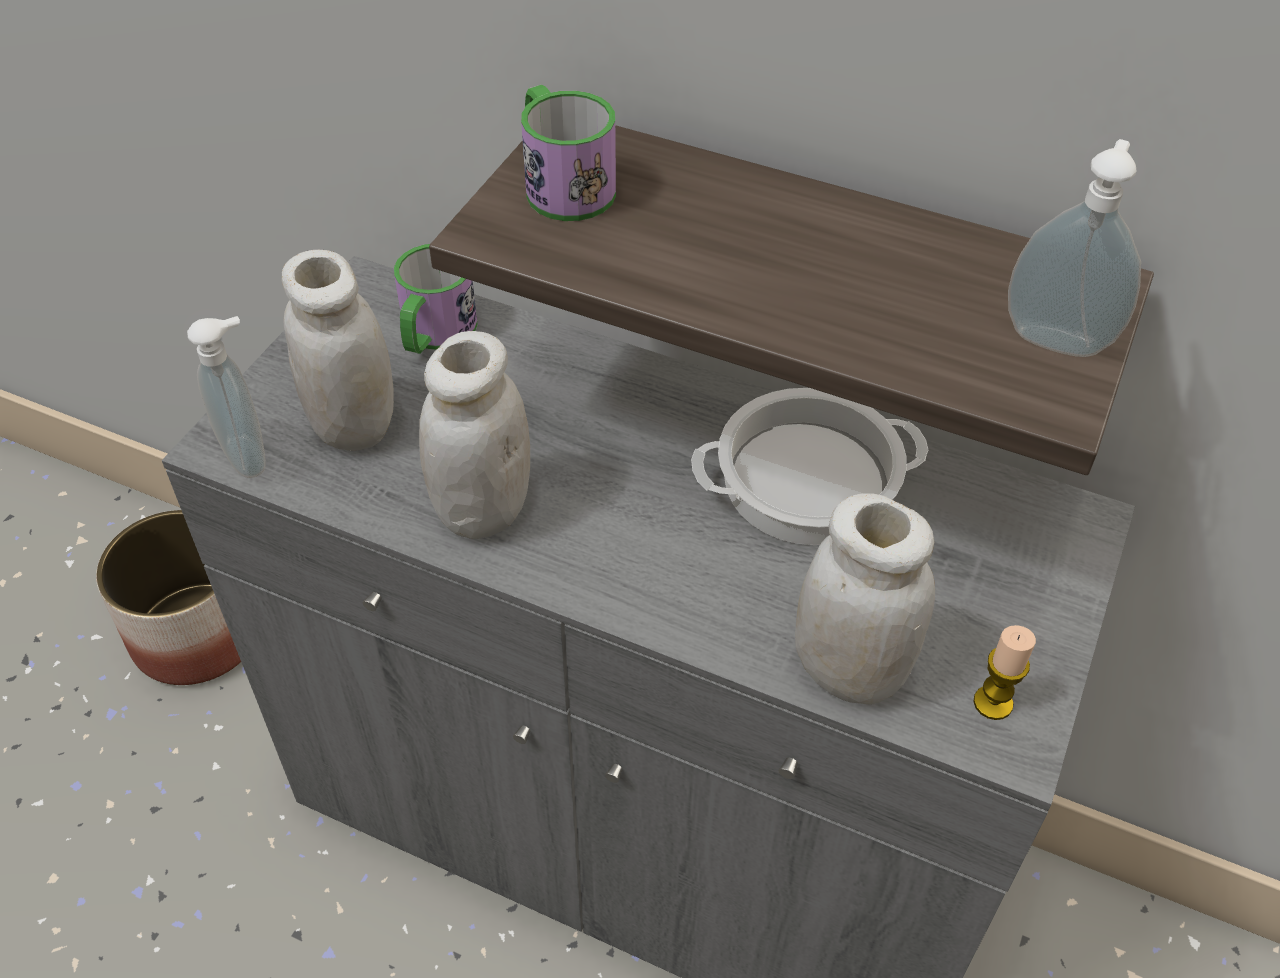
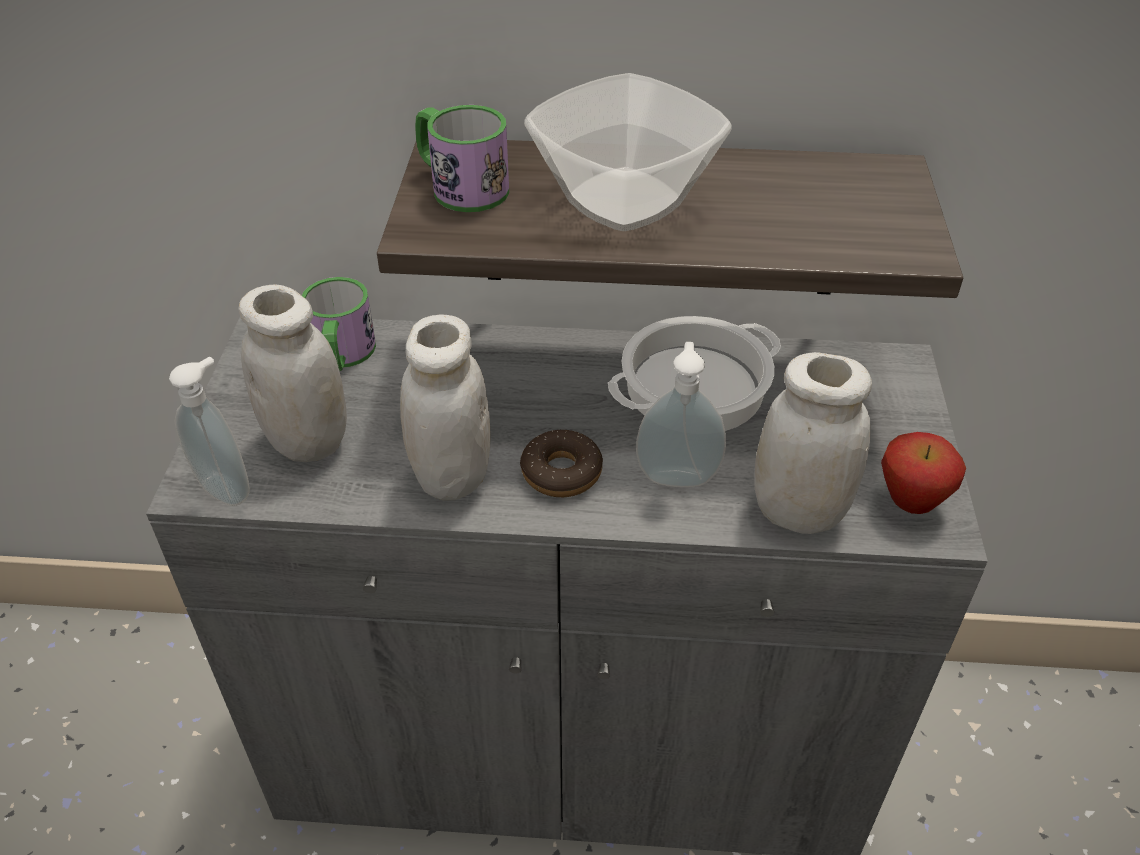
camera: 20 degrees left, 5 degrees down
planter [96,510,241,685] -> none
candle [974,625,1036,720] -> apple [881,432,966,514]
soap dispenser [1008,139,1141,357] -> soap dispenser moved to [636,342,726,488]
none -> donut [520,430,603,497]
none -> bowl [524,73,732,231]

